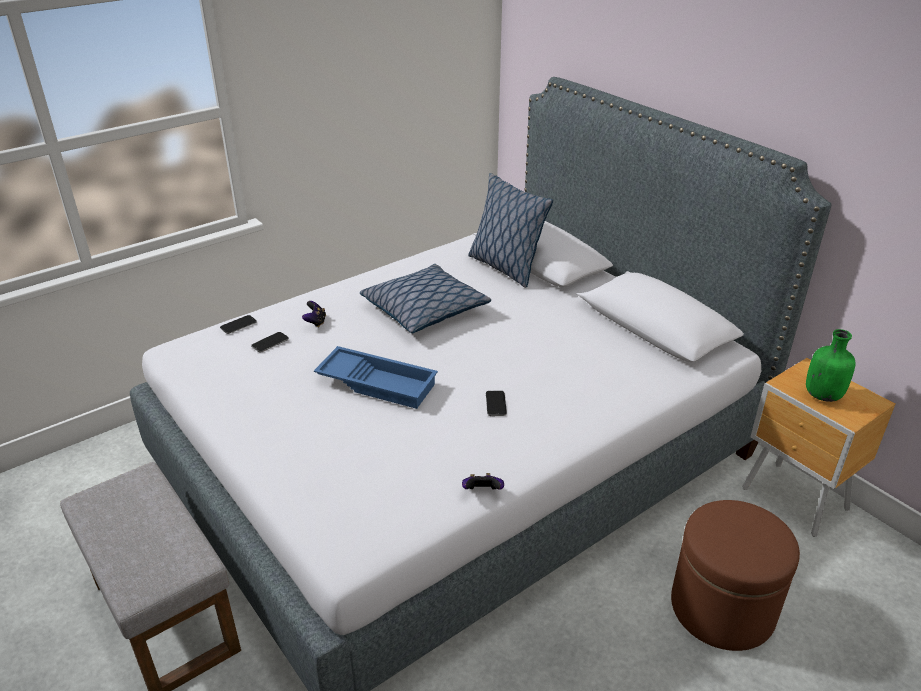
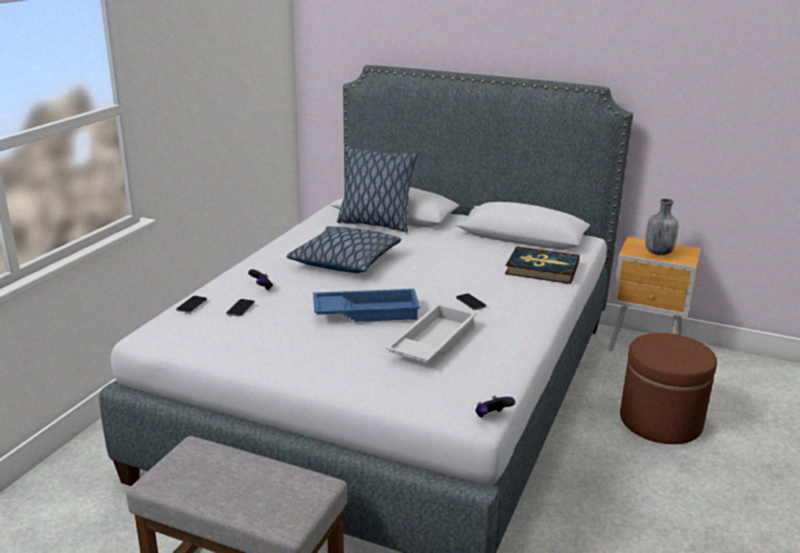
camera: 30 degrees left, 10 degrees down
game controller [462,473,504,490] -> game controller moved to [475,396,515,417]
green bottle [806,329,856,402] -> grey bottle [645,199,679,255]
none -> white tray [385,303,477,363]
none -> book [505,246,579,284]

